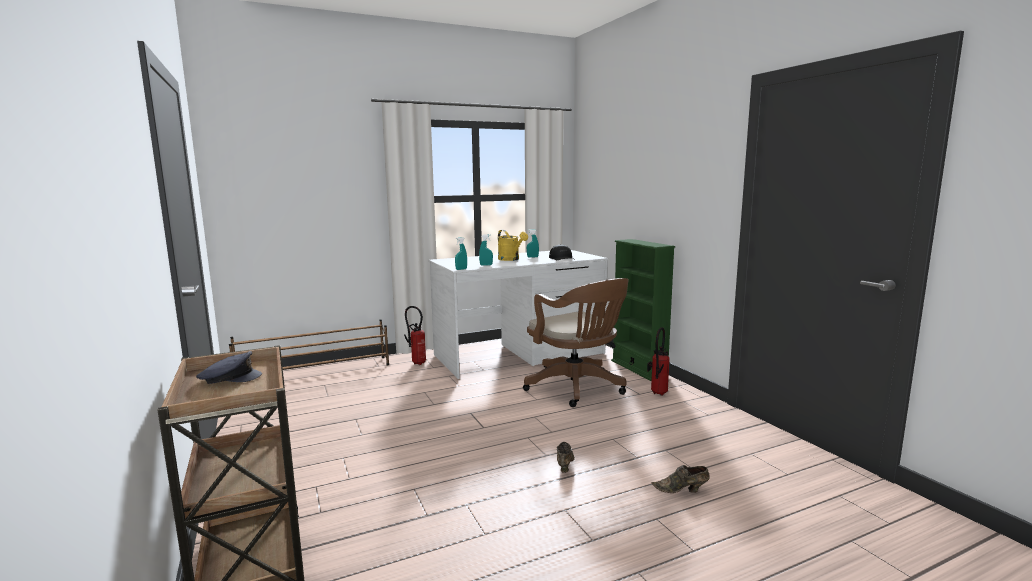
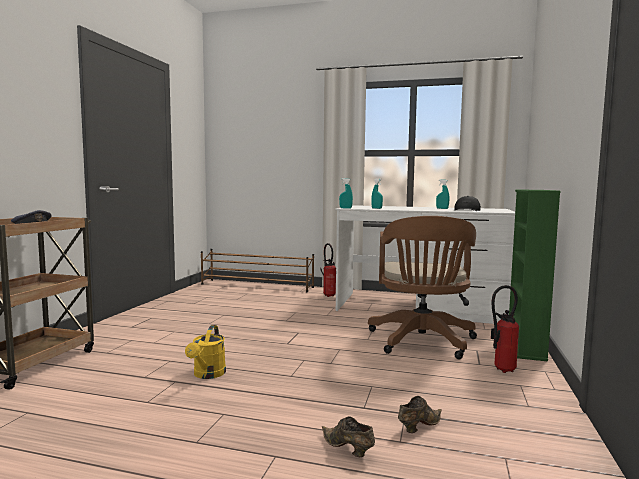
camera: 40 degrees right, 5 degrees down
yellow watering can [498,230,528,261] -> yellow watering can moved to [185,325,226,379]
brown shoe [556,442,575,473] -> brown shoe moved to [398,396,442,433]

